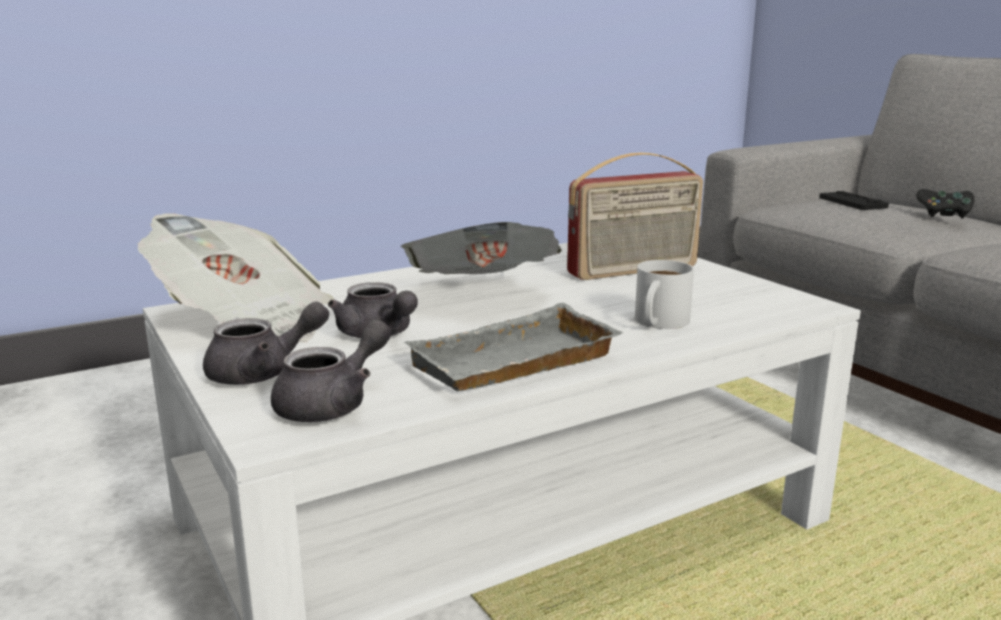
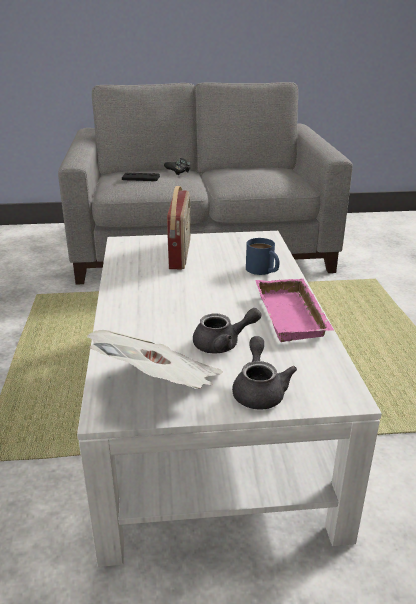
camera: 65 degrees left, 10 degrees up
grey teapot [271,320,391,422] -> none
newspaper [401,222,562,274] -> none
grey tray [403,303,624,392] -> pink tray [255,279,334,342]
white mug [635,260,694,329] -> blue mug [246,238,279,275]

